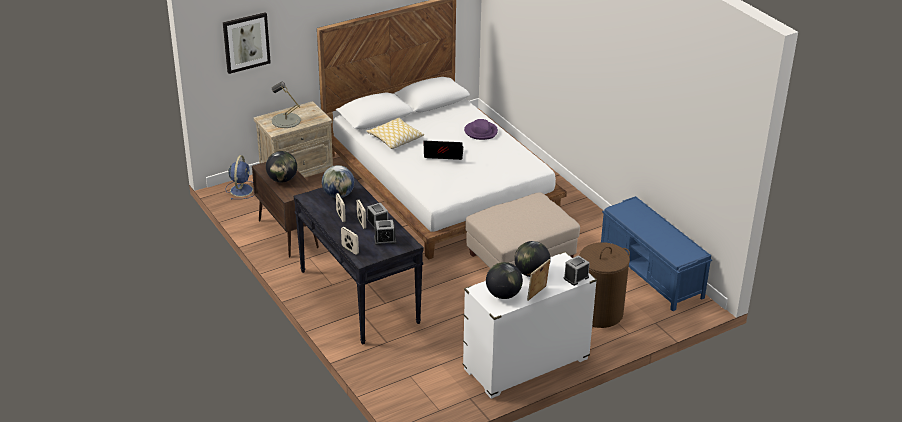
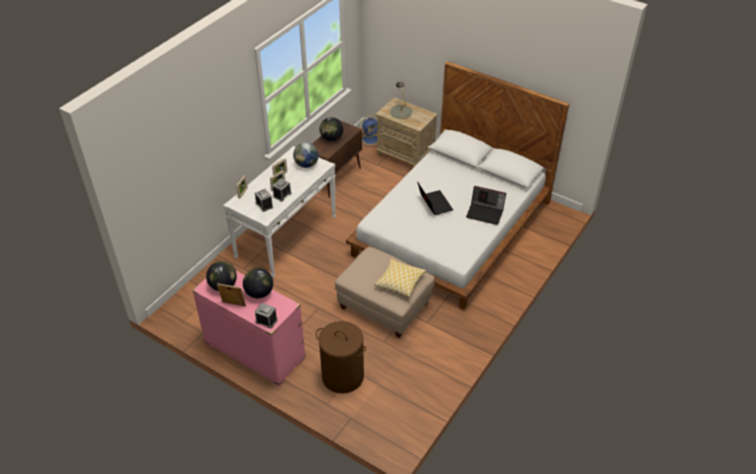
camera: 65 degrees right, 10 degrees up
picture [223,12,271,74] -> none
black console table [294,177,423,345] -> white console table [223,146,336,278]
pillow [366,118,424,149] -> pillow moved to [374,258,426,298]
white dresser [463,252,597,399] -> pink dresser [192,271,306,387]
purple hat [464,119,498,140] -> laptop [466,186,506,225]
blue bench [601,196,712,311] -> none

